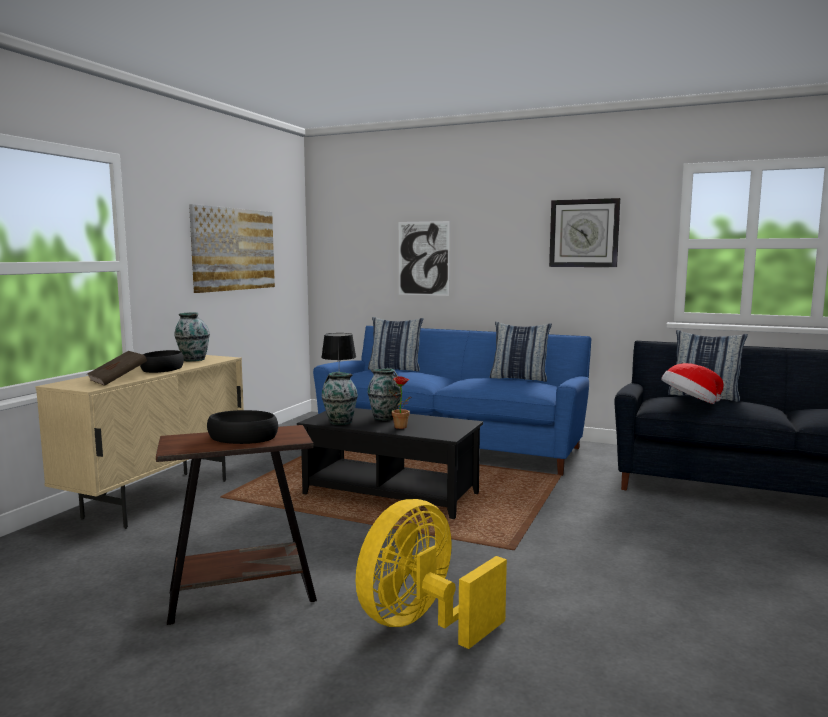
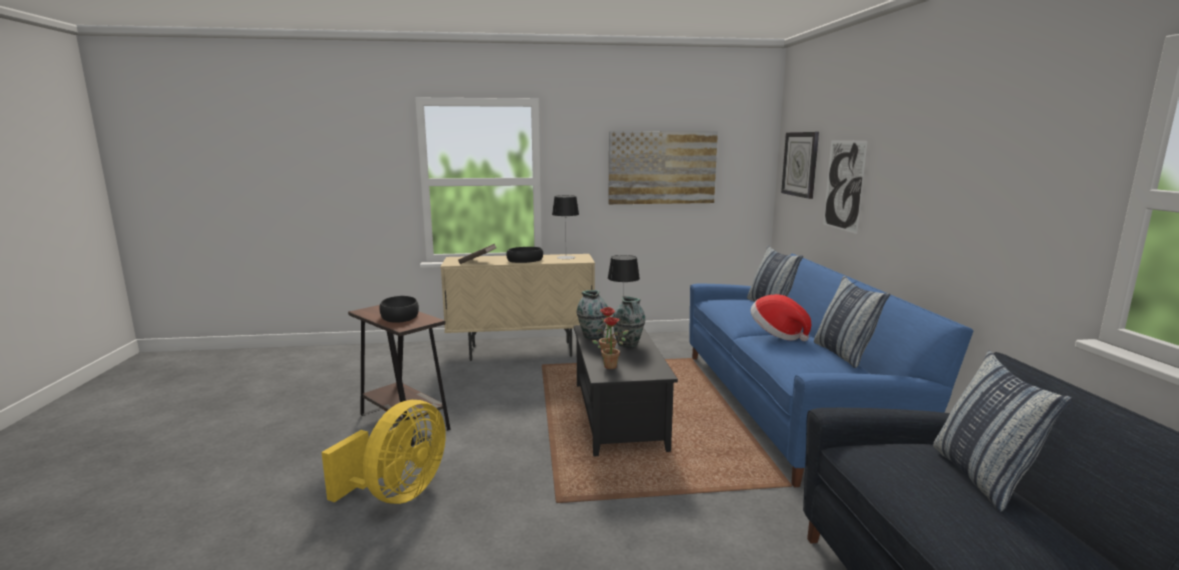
camera: 60 degrees right, 5 degrees up
vase [174,312,210,362] -> table lamp [552,195,579,259]
yellow fan [356,499,507,649] -> yellow fan turned 105 degrees clockwise [321,400,446,504]
wall clock [549,198,620,267] -> wall clock moved to [781,132,819,199]
hat [661,363,724,404] -> hat moved to [751,294,811,341]
none -> potted plant [592,317,628,369]

